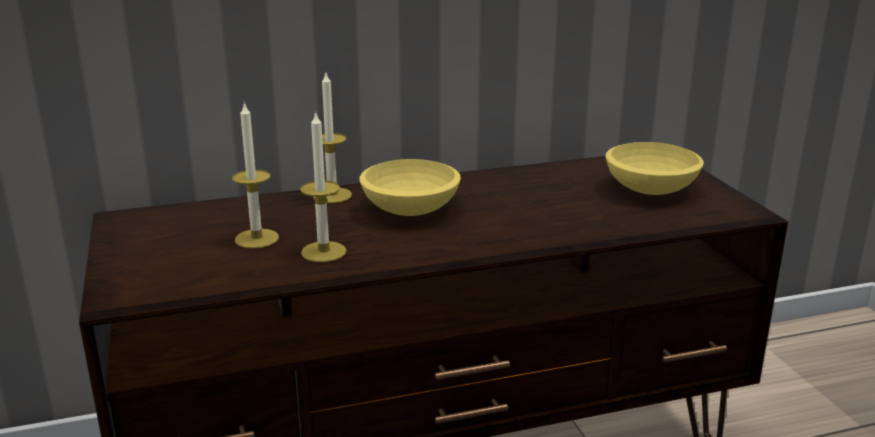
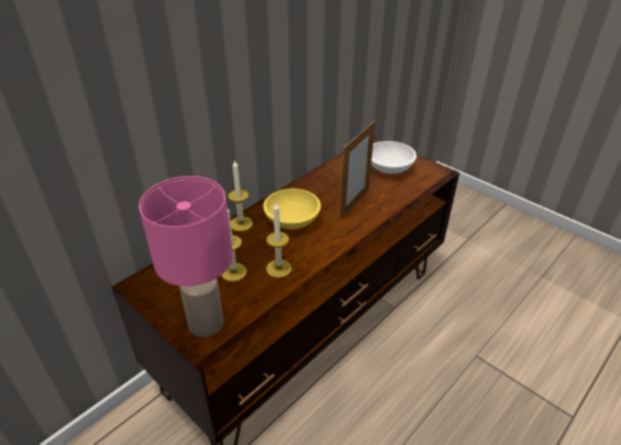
camera: 30 degrees left, 15 degrees up
yellow bowl [606,142,704,195] -> white bowl [371,141,417,174]
none -> pink table lamp [139,176,233,337]
none -> picture frame [340,120,375,219]

